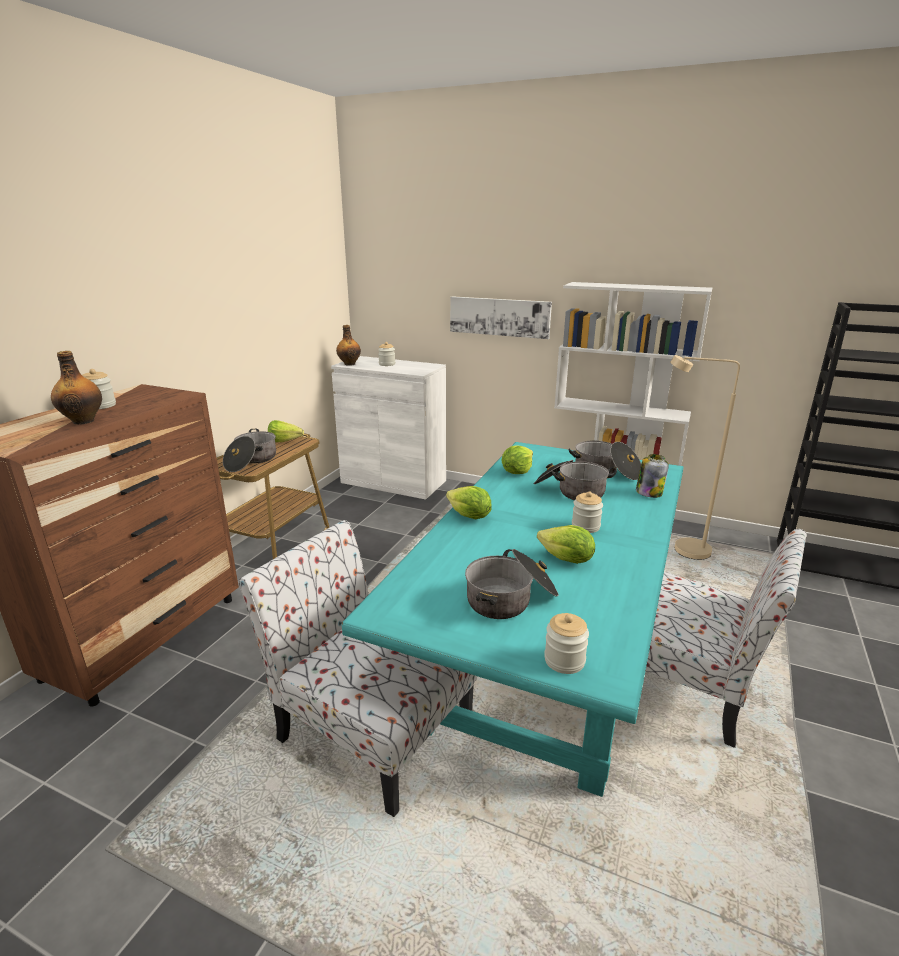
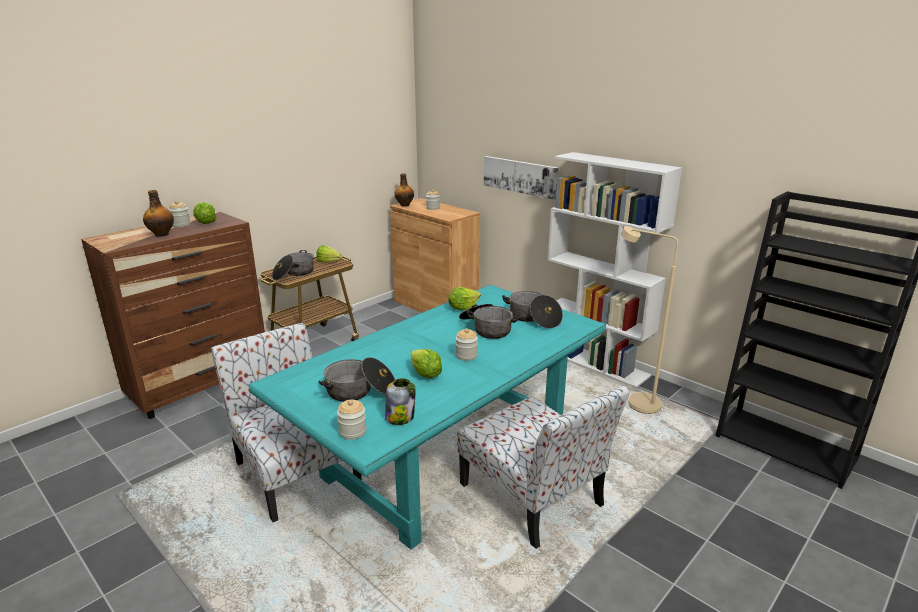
camera: 20 degrees right, 0 degrees up
white cabinet [331,356,446,500] -> brown cabinet [390,198,480,313]
lettuce [446,486,492,519] -> lettuce moved to [194,202,217,224]
jar [636,454,669,498] -> jar moved to [385,378,416,425]

